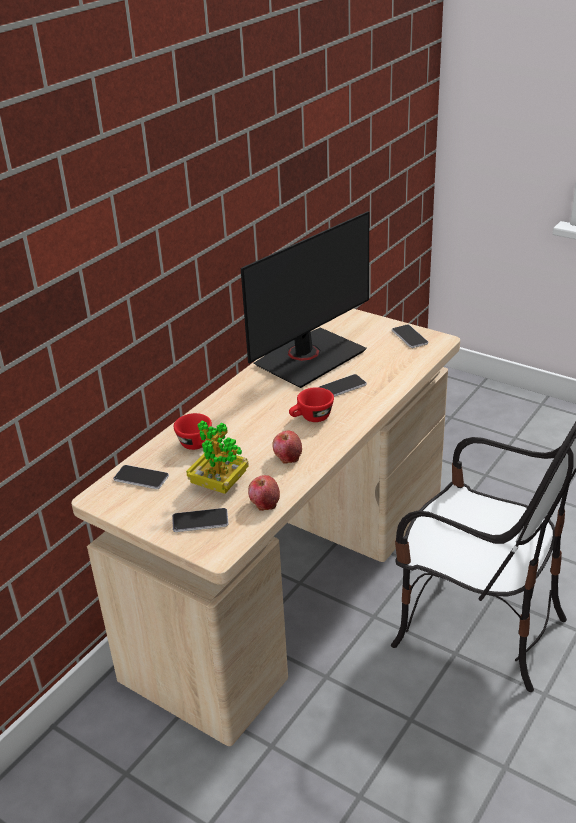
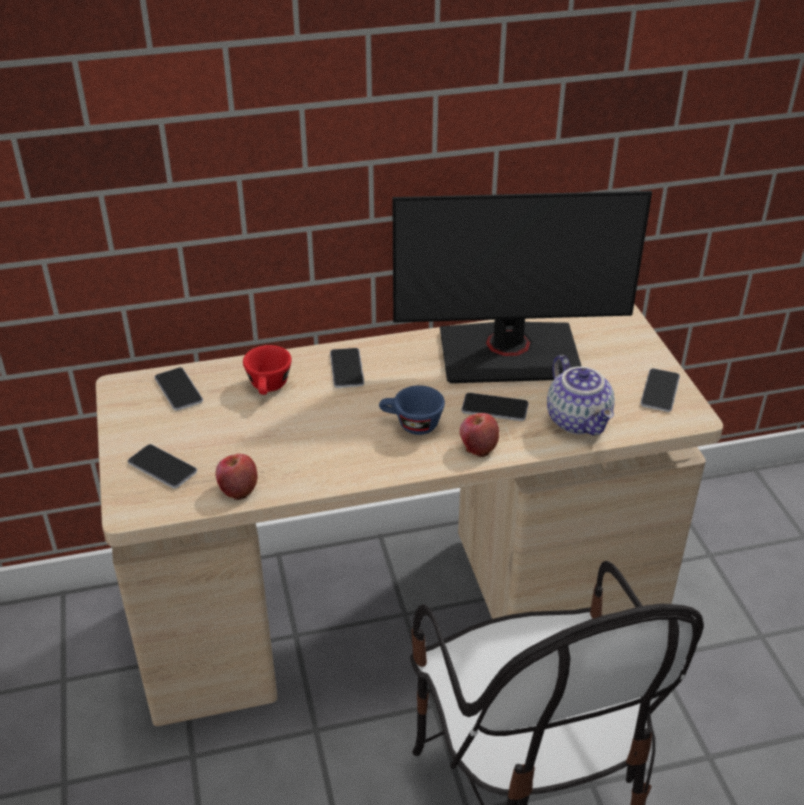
camera: 40 degrees right, 5 degrees up
potted plant [186,421,249,494] -> none
apple [272,431,302,464] -> apple moved to [460,413,499,457]
red cup [289,387,334,422] -> blue cup [379,385,445,435]
none -> phone [330,348,364,388]
none -> teapot [547,355,615,436]

